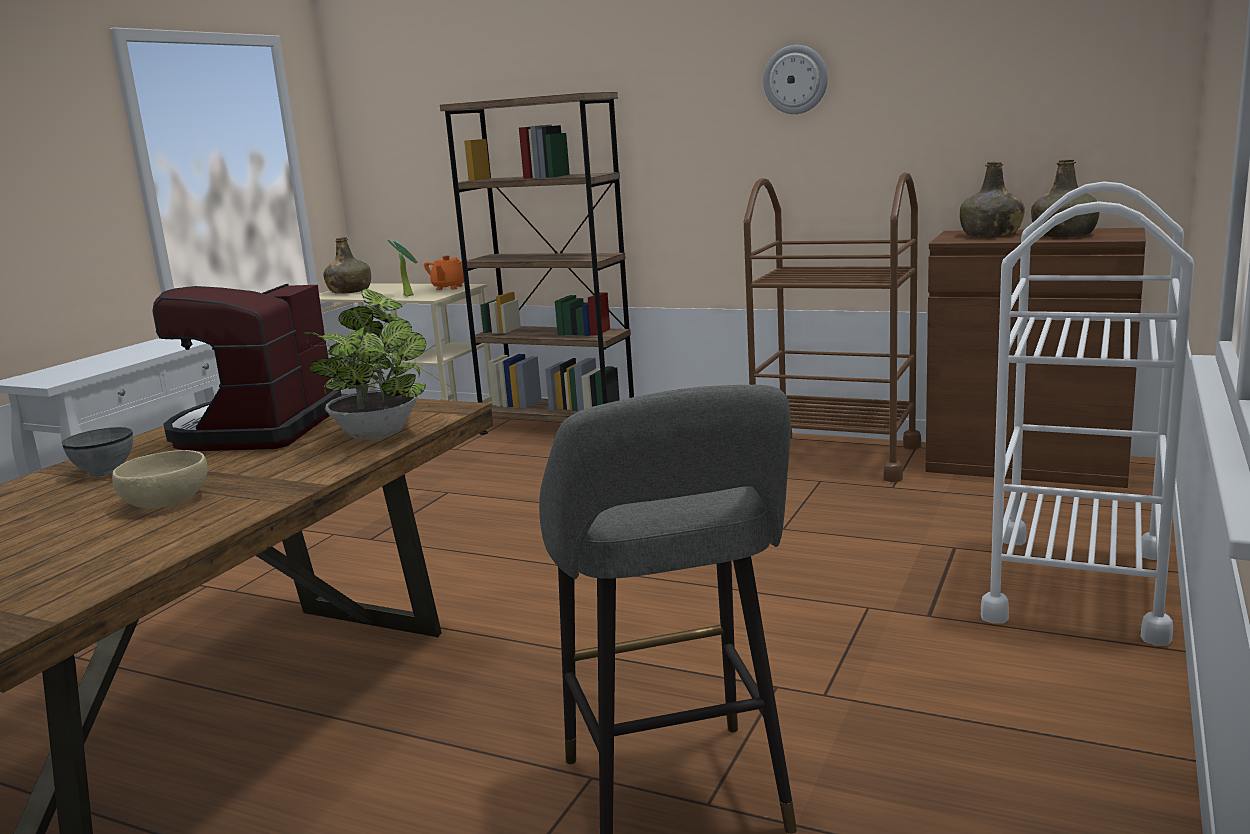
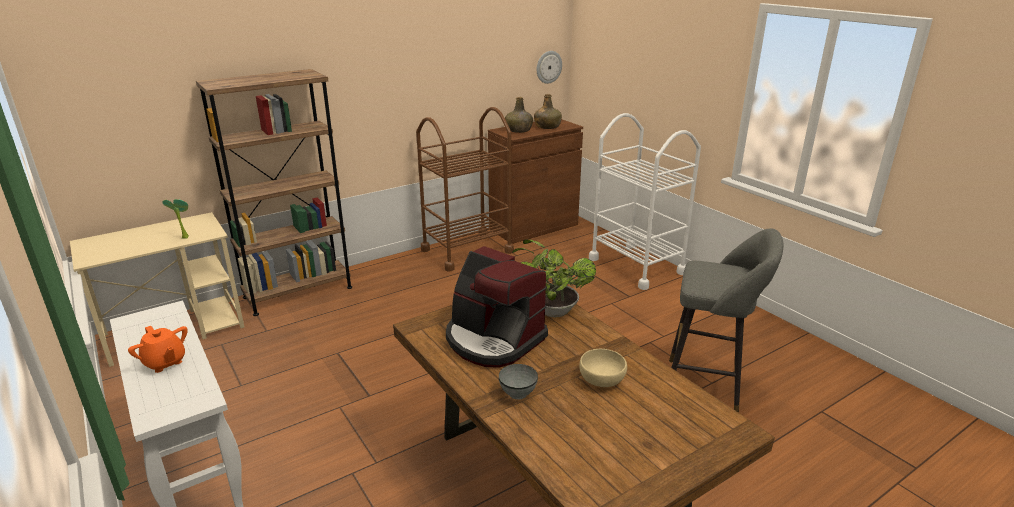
camera: 60 degrees left, 10 degrees up
green bottle [323,237,371,294] -> none
orange teapot [424,255,464,290] -> orange teapot moved to [128,326,188,373]
wall clock [763,45,828,114] -> wall clock moved to [537,51,562,84]

